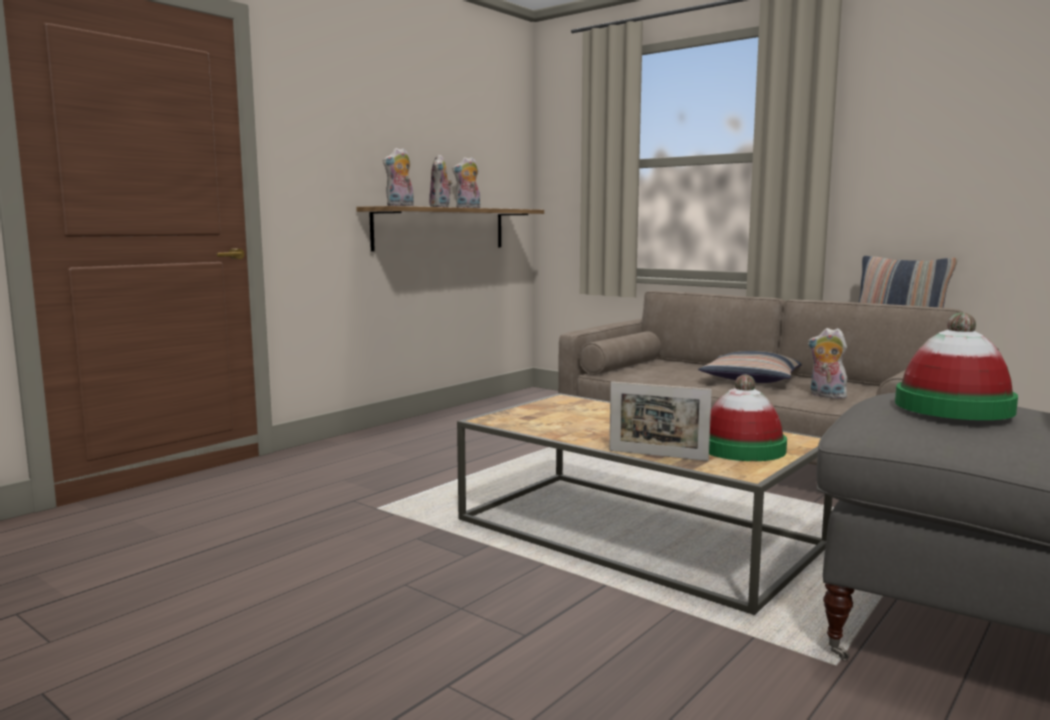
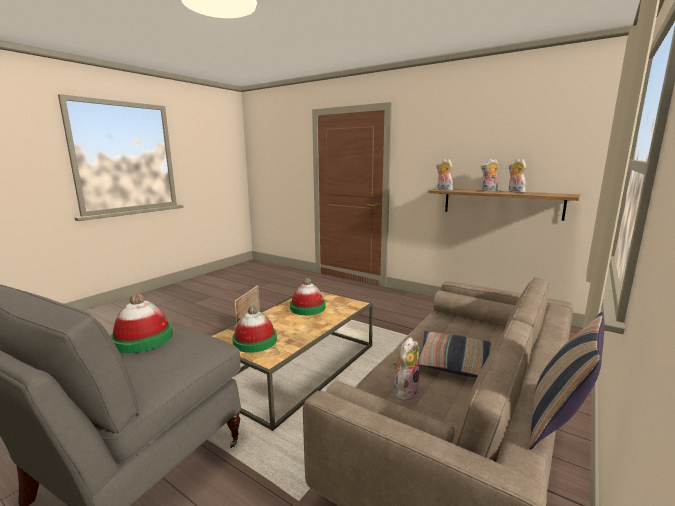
camera: 85 degrees right, 5 degrees up
none -> hat [290,278,325,315]

